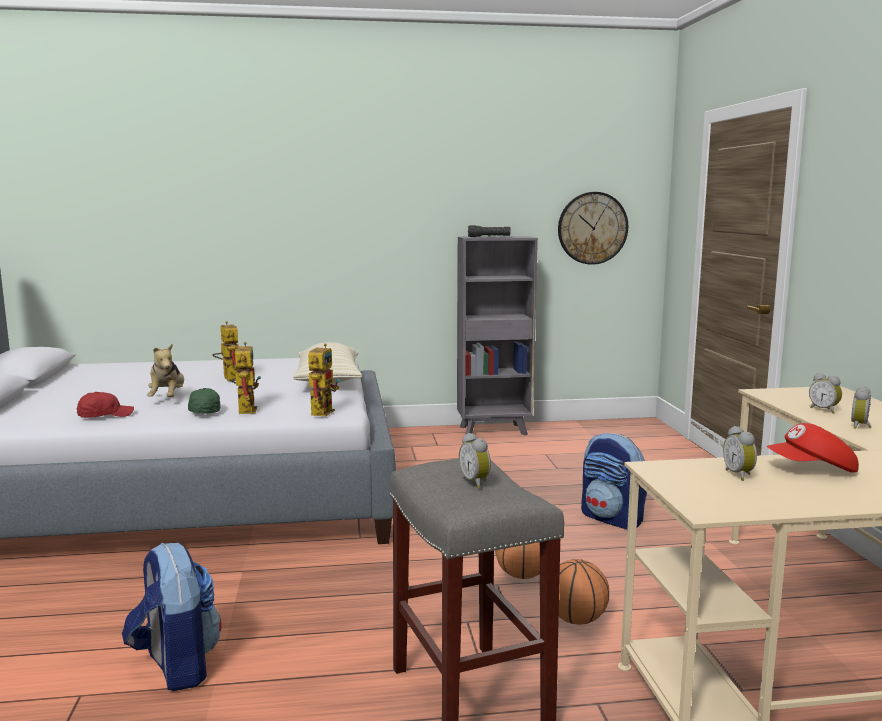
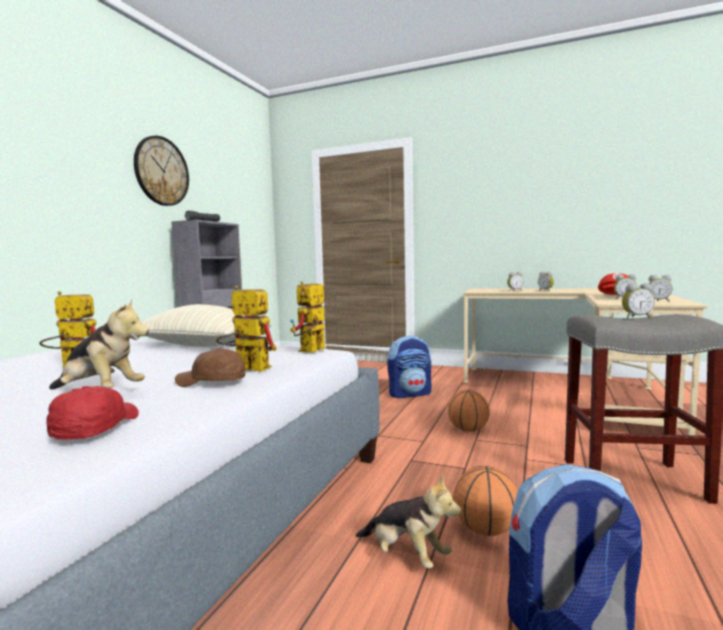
camera: 60 degrees left, 5 degrees down
green cap [188,388,220,414] -> brown cap [175,348,245,387]
toy robot [308,343,340,416] -> toy robot turned 105 degrees counterclockwise [290,281,325,352]
wall clock [558,192,628,265] -> wall clock moved to [134,136,189,206]
basketball [559,559,609,625] -> basketball moved to [454,466,518,536]
none -> plush toy [355,475,462,568]
none -> alarm clock [649,275,672,302]

